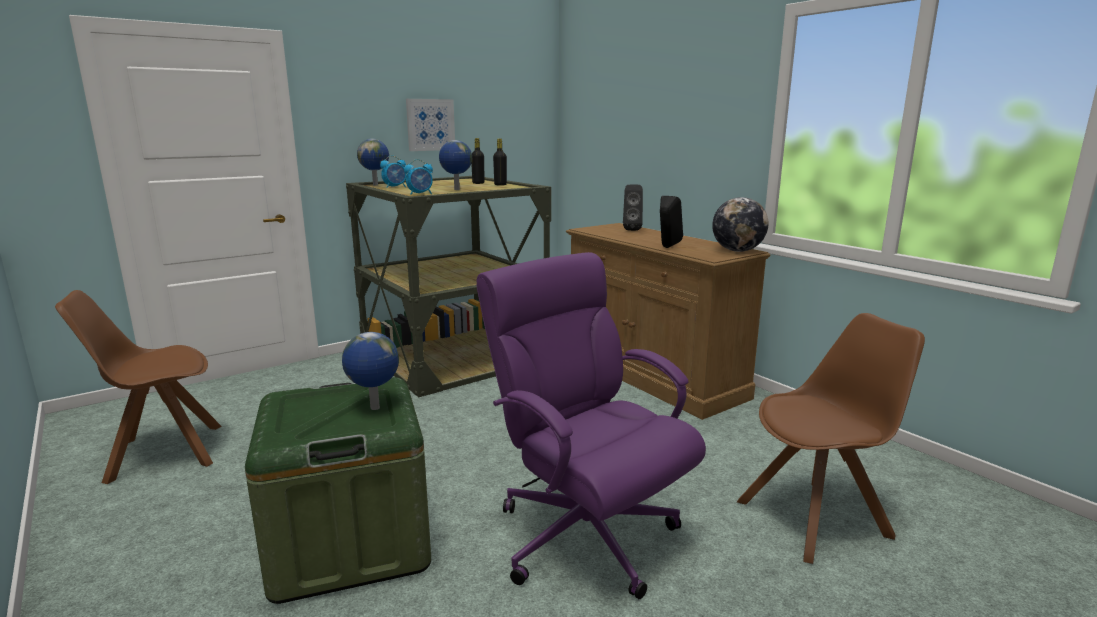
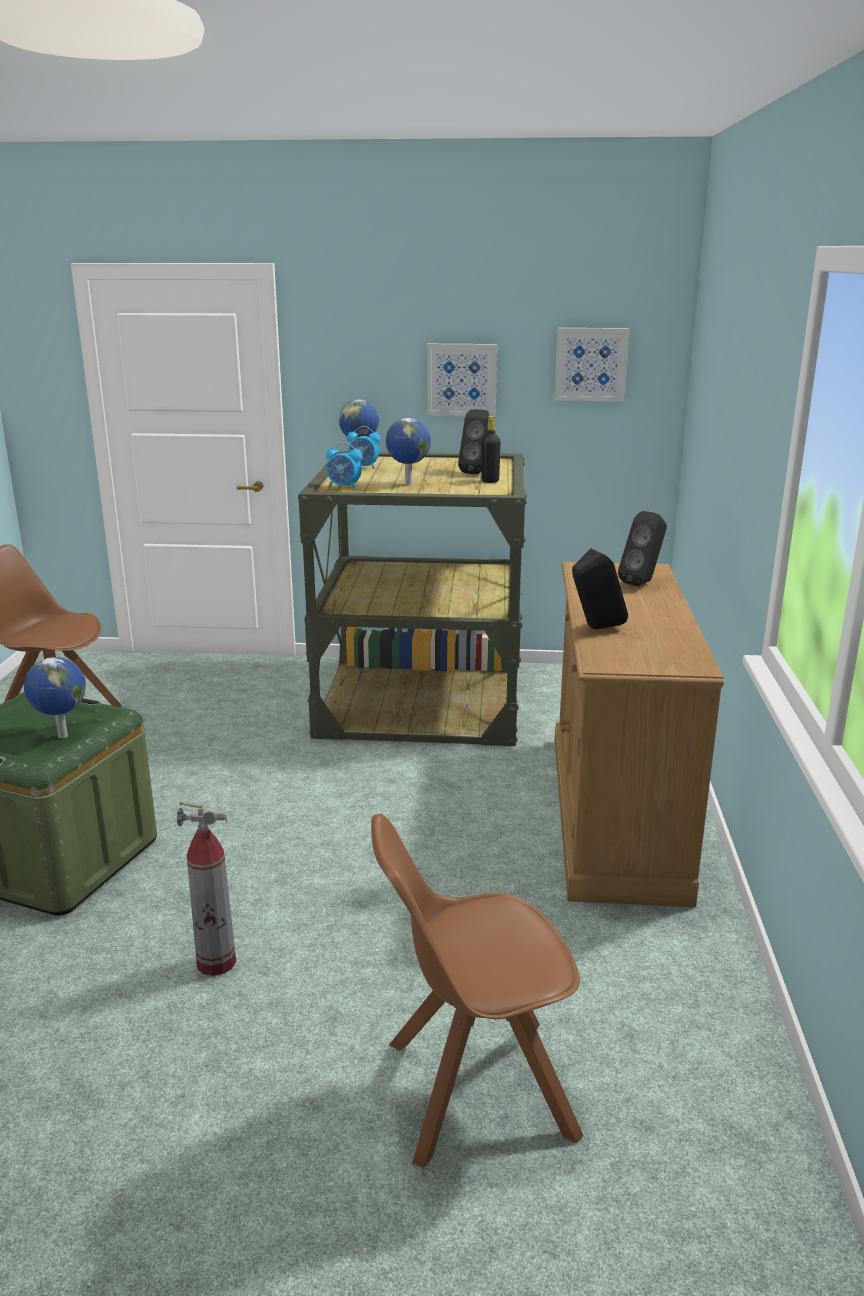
camera: 40 degrees right, 5 degrees up
black bottle [471,138,485,184] -> black speaker [458,409,489,474]
purple office chair [476,252,706,599] -> fire extinguisher [177,801,236,976]
globe [712,197,769,252] -> none
brown chair [737,313,925,564] -> brown chair turned 150 degrees clockwise [371,814,584,1168]
none -> picture [554,328,630,401]

